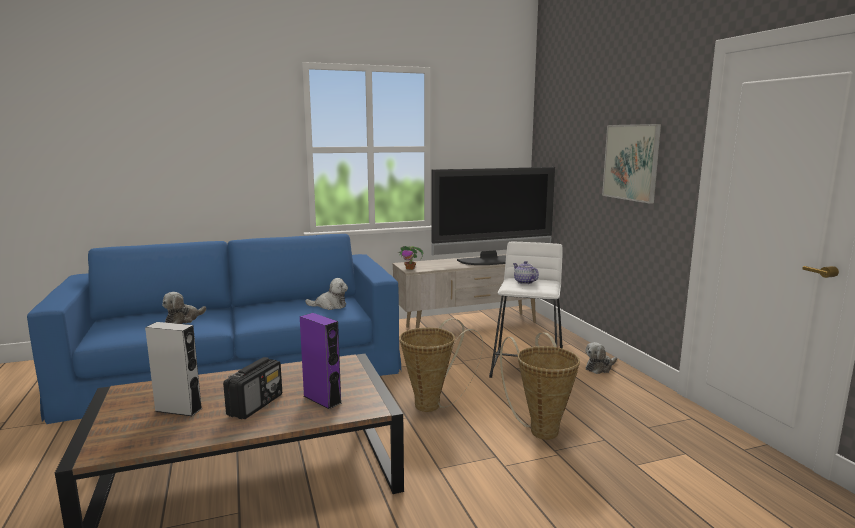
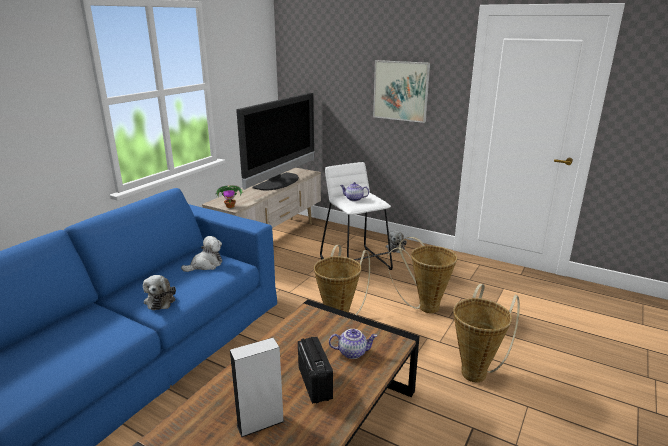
camera: 40 degrees left, 10 degrees up
plush toy [162,292,206,324] -> plush toy moved to [143,275,176,310]
purple speaker [300,313,342,409] -> teapot [329,329,377,359]
none -> basket [454,284,520,382]

